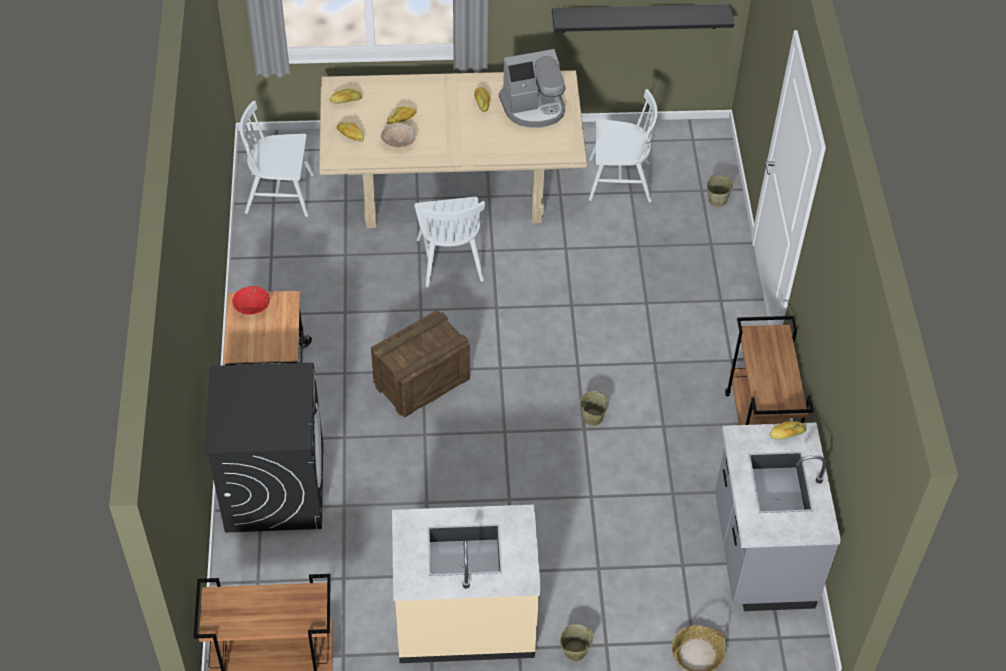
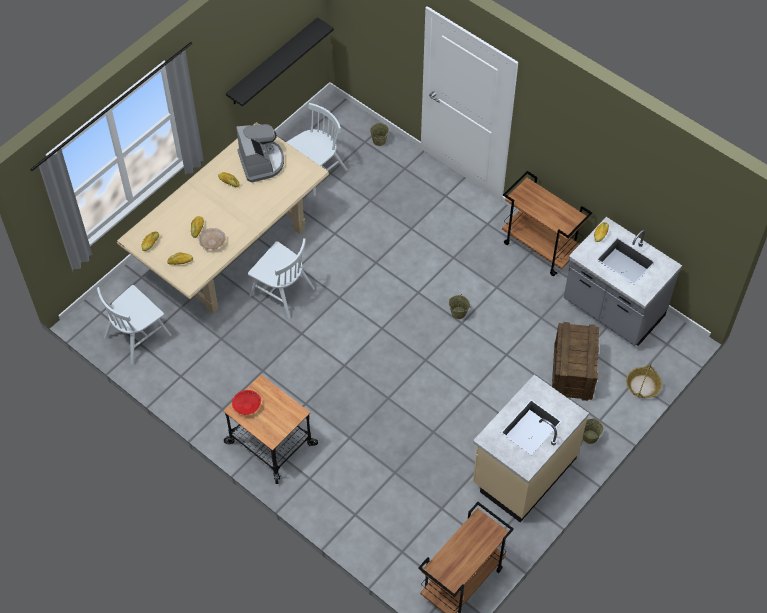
camera: 45 degrees left, 5 degrees up
black washing machine [204,363,323,533] -> none
crate [371,310,470,418] -> crate moved to [552,322,599,401]
coffee machine [499,49,566,128] -> coffee machine turned 45 degrees counterclockwise [236,124,284,183]

